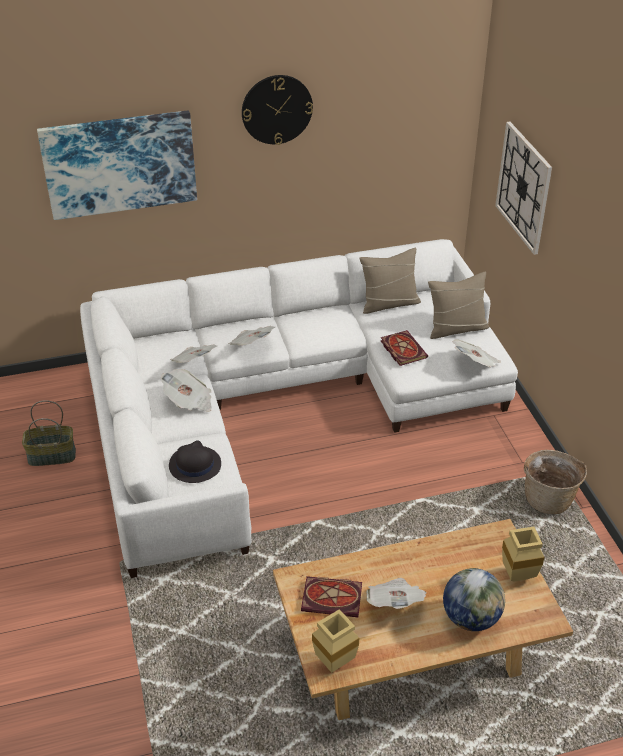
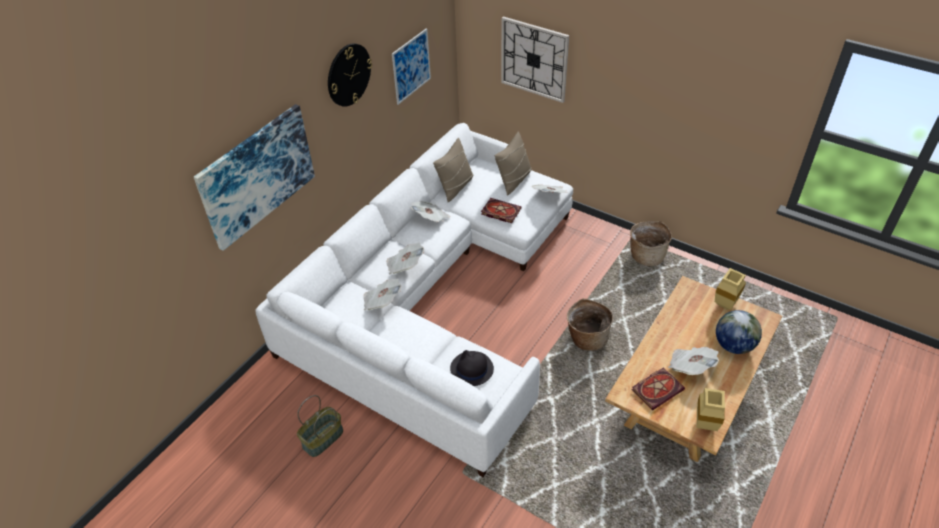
camera: 40 degrees left, 5 degrees up
newspaper [161,369,212,412] -> newspaper moved to [410,201,450,222]
none -> picture [392,28,431,105]
none -> basket [567,298,613,351]

